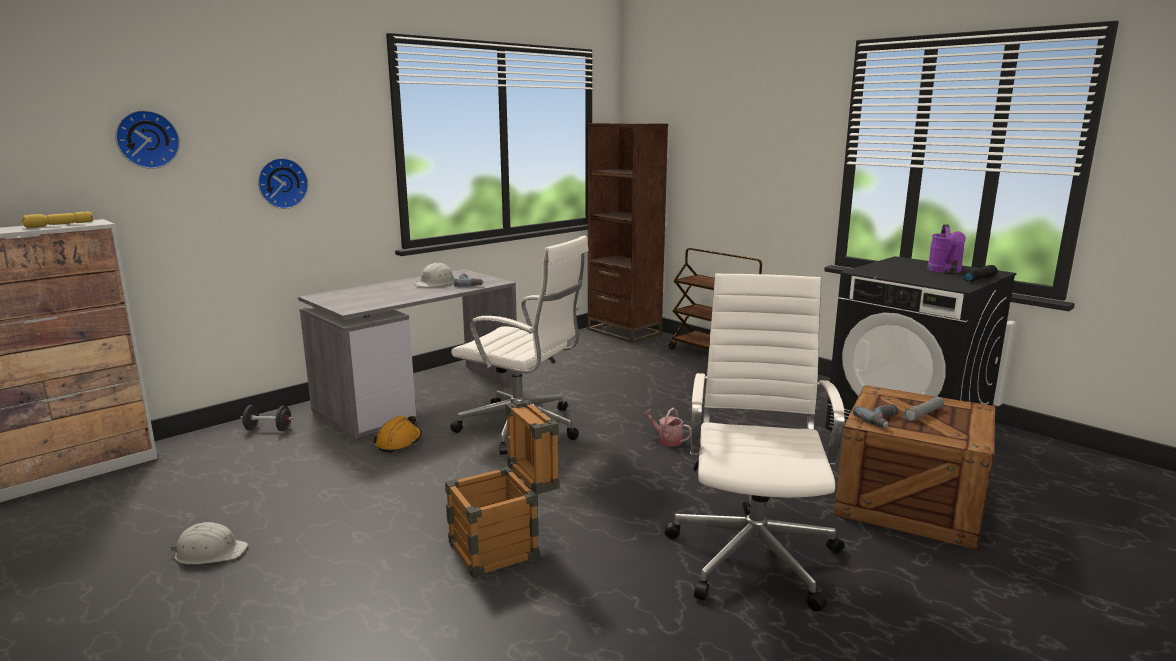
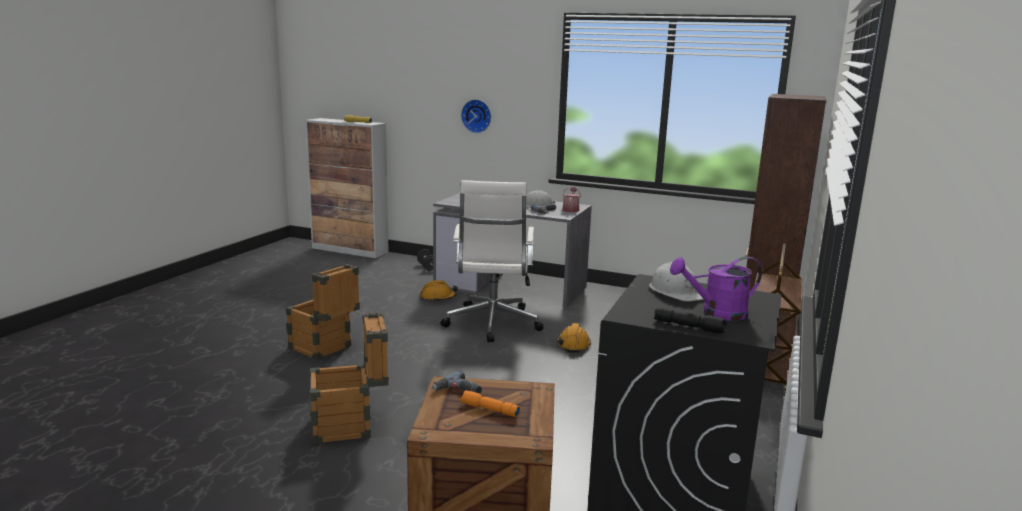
camera: 65 degrees right, 0 degrees up
wall clock [115,110,180,169] -> none
white hard hat [171,522,248,565] -> white hard hat moved to [649,262,704,301]
watering can [642,408,691,447] -> watering can moved to [562,186,581,212]
white office chair [665,273,845,612] -> crate [309,313,389,444]
grey flashlight [903,397,944,422] -> orange flashlight [460,390,520,417]
none -> orange hard hat [557,323,591,353]

